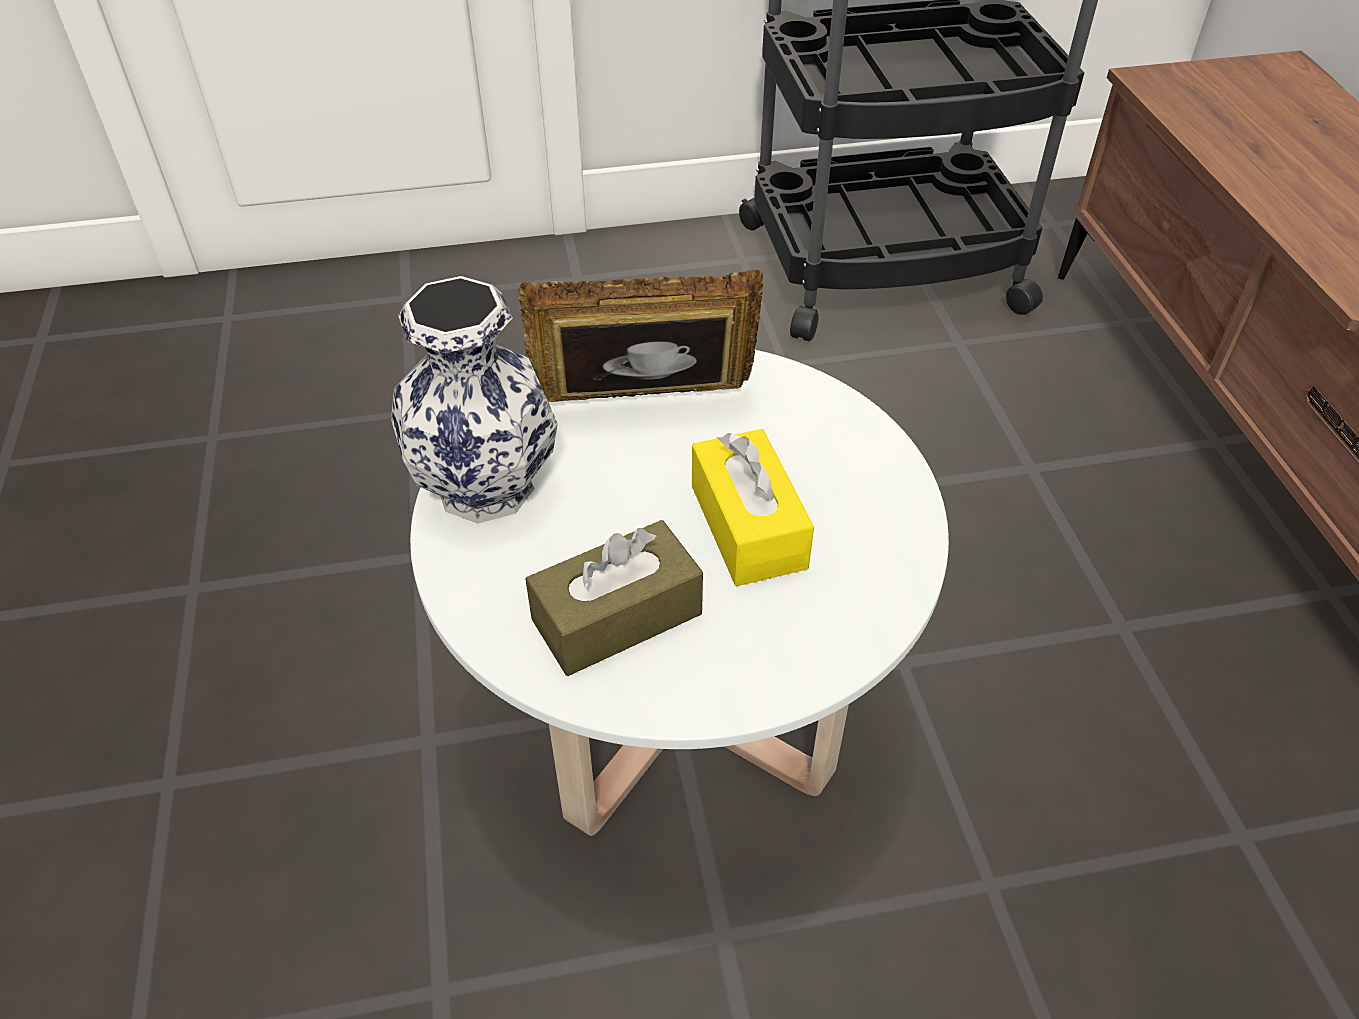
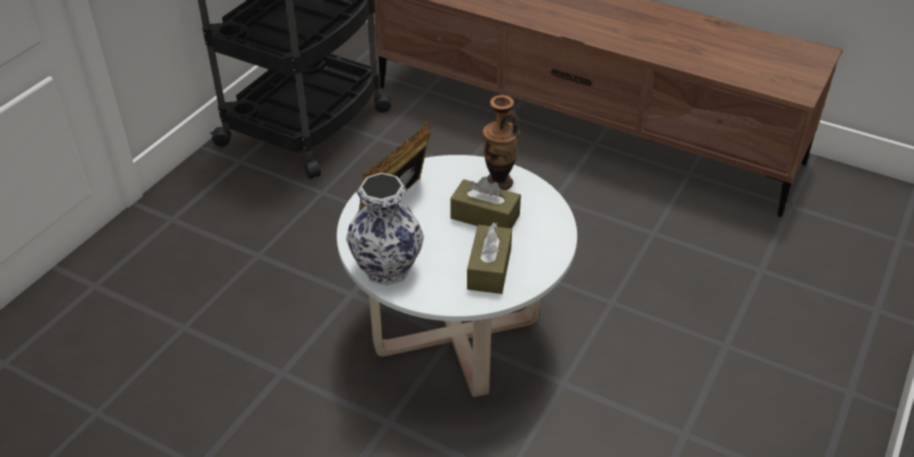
camera: 50 degrees left, 5 degrees down
yellow tissue box [692,429,814,586] -> brown tissue box [451,177,521,229]
none -> vase [483,95,520,190]

